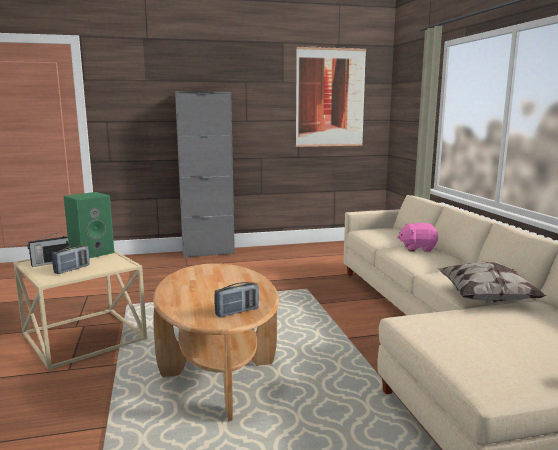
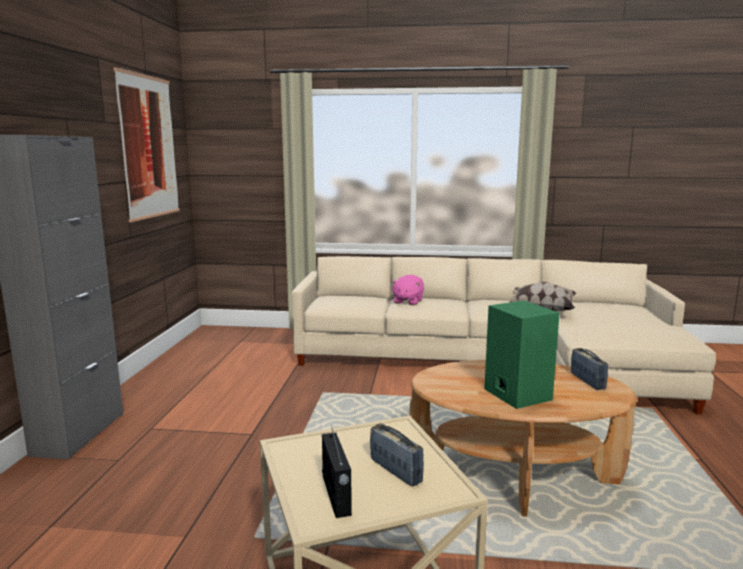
camera: 70 degrees left, 0 degrees up
green speaker [63,192,114,258] -> green speaker moved to [484,301,560,409]

